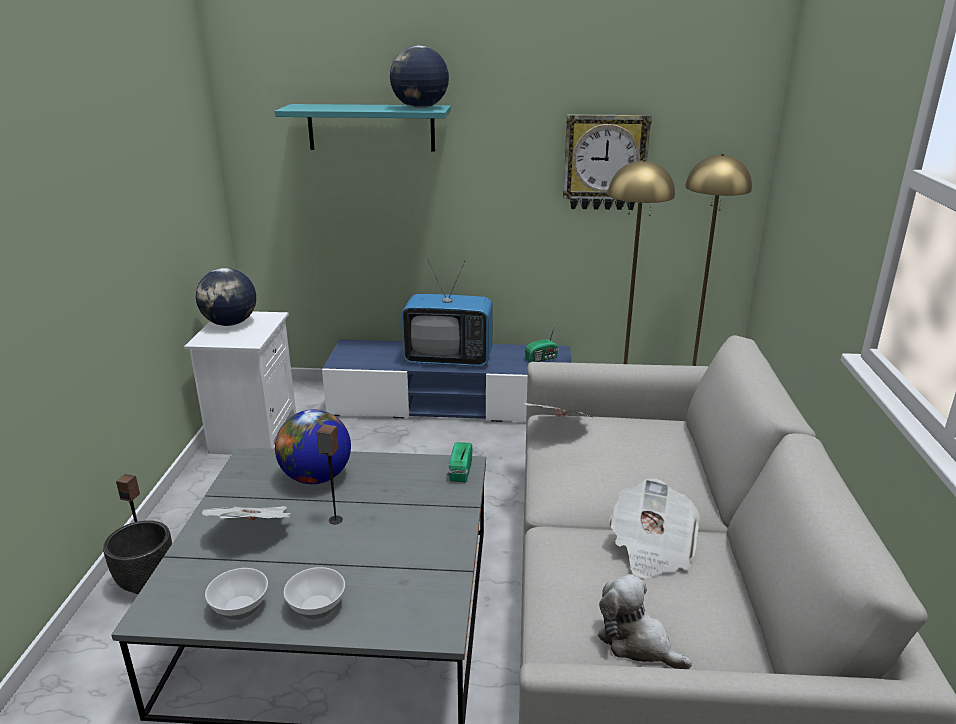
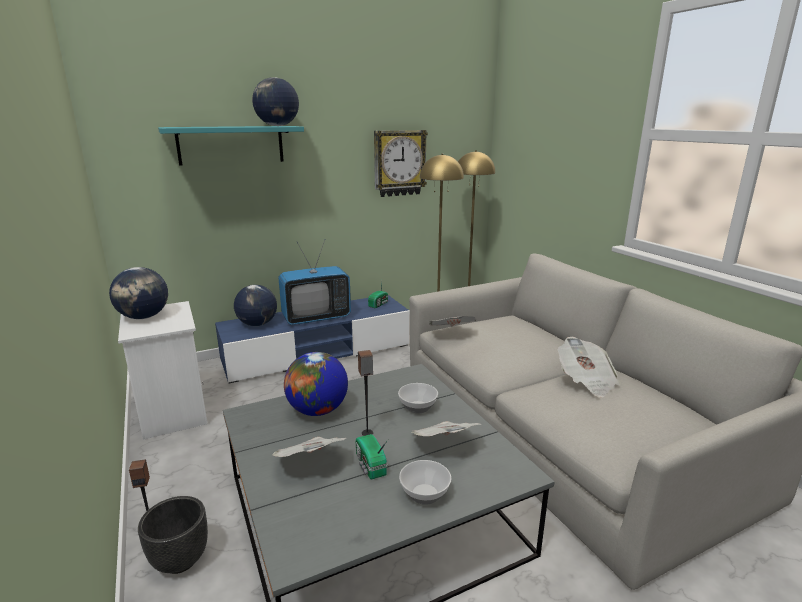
camera: 30 degrees left, 5 degrees down
bowl [205,568,268,620] -> bowl moved to [398,383,438,413]
radio [447,442,472,482] -> radio moved to [356,434,388,479]
plush toy [598,574,692,669] -> none
none -> globe [234,285,277,326]
none -> newspaper [411,421,481,436]

